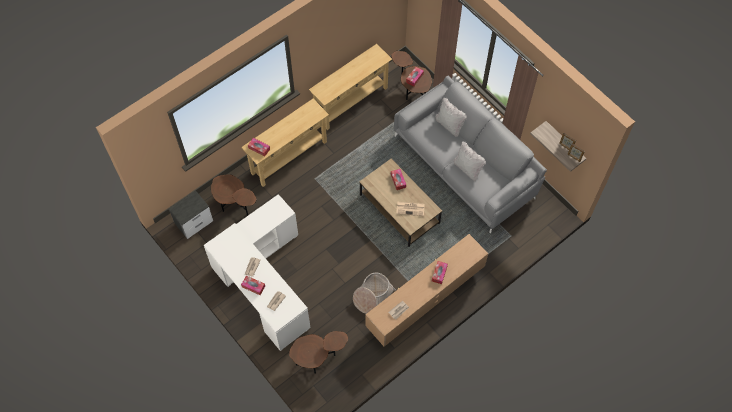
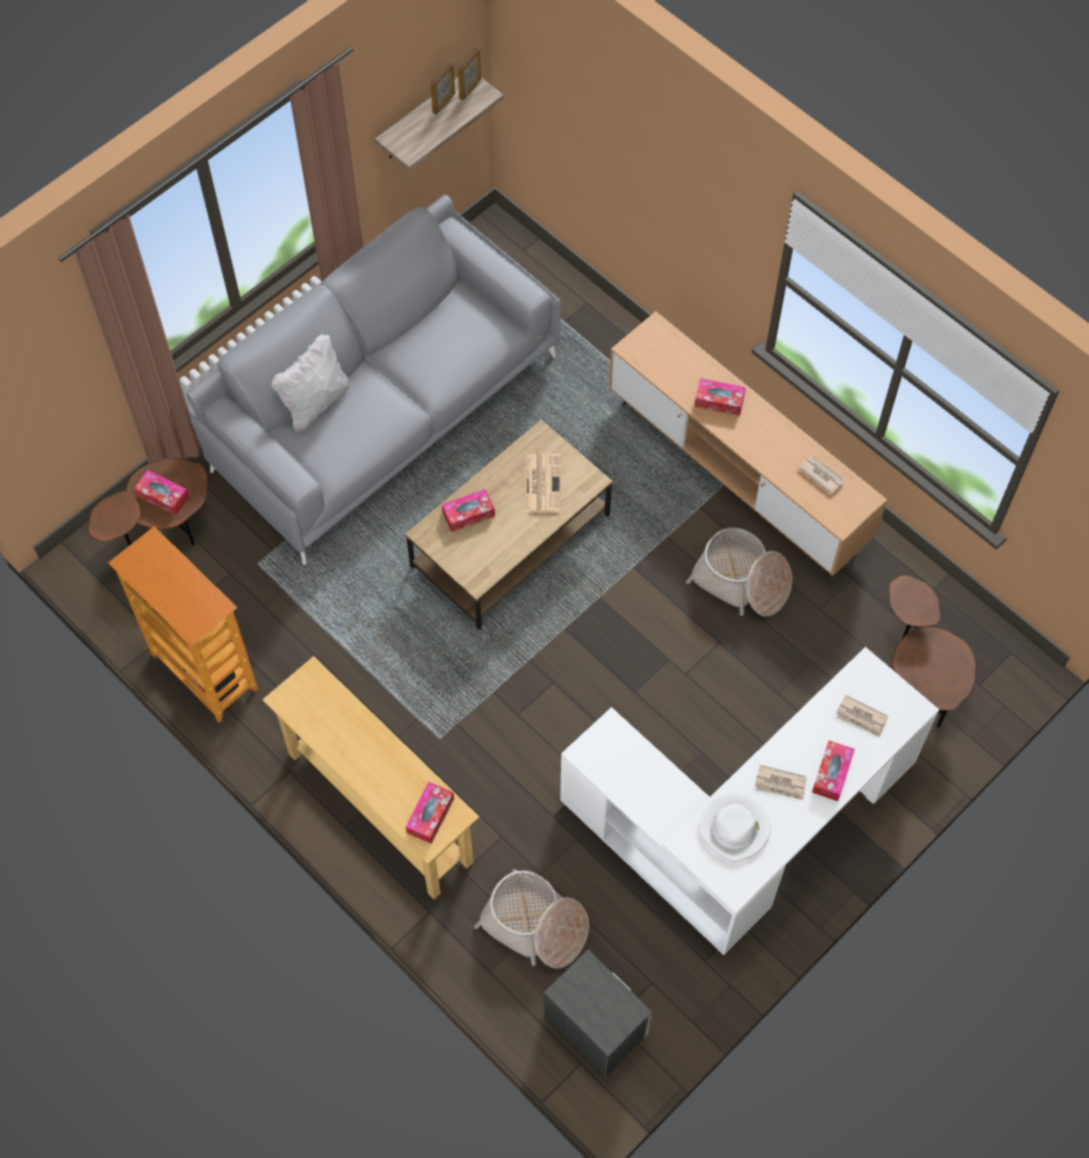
camera: 95 degrees left, 0 degrees up
brown side table [211,174,256,215] -> basket [474,869,589,969]
beige console table [309,44,392,130] -> bookcase [108,526,258,723]
white pillow [454,141,486,181] -> none
none -> white hat [700,793,771,863]

